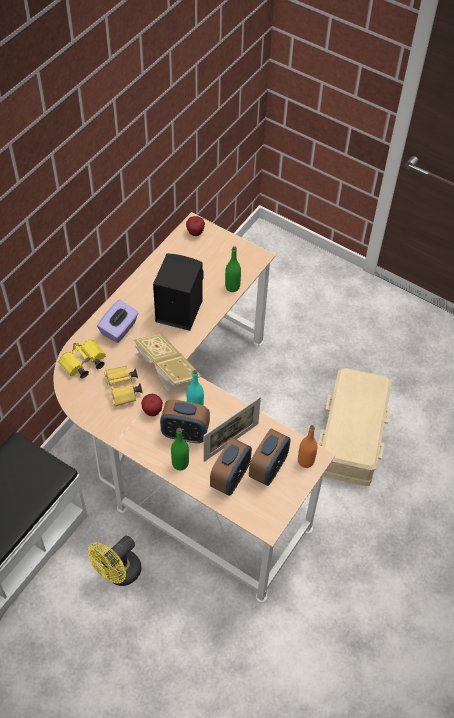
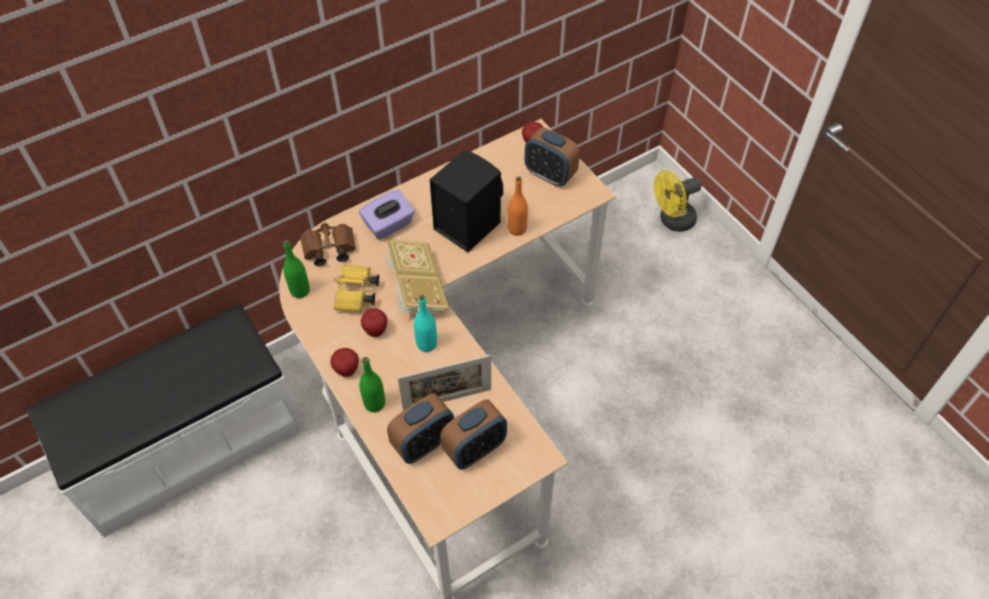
camera: 25 degrees right, 0 degrees up
yellow binoculars [59,339,106,378] -> brown binoculars [300,222,356,266]
yellow fan [88,536,142,586] -> yellow fan moved to [654,170,702,232]
alarm clock [160,399,210,443] -> alarm clock moved to [524,127,580,186]
green bottle [225,246,241,292] -> green bottle moved to [283,240,310,298]
orange bottle [298,425,317,468] -> orange bottle moved to [507,176,528,236]
beige storage box [318,368,391,486] -> none
none -> apple [330,348,359,377]

